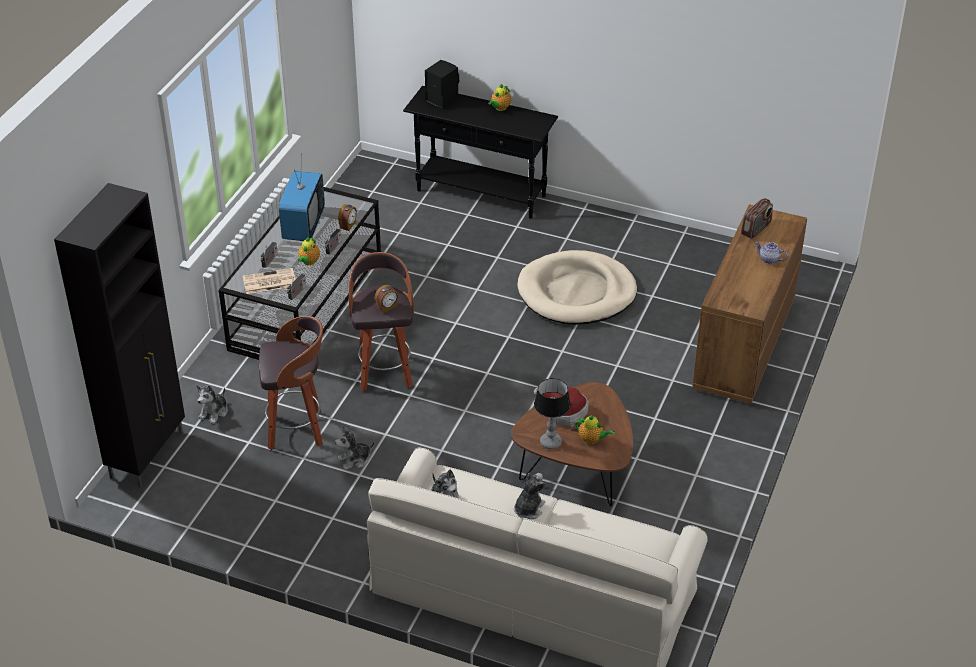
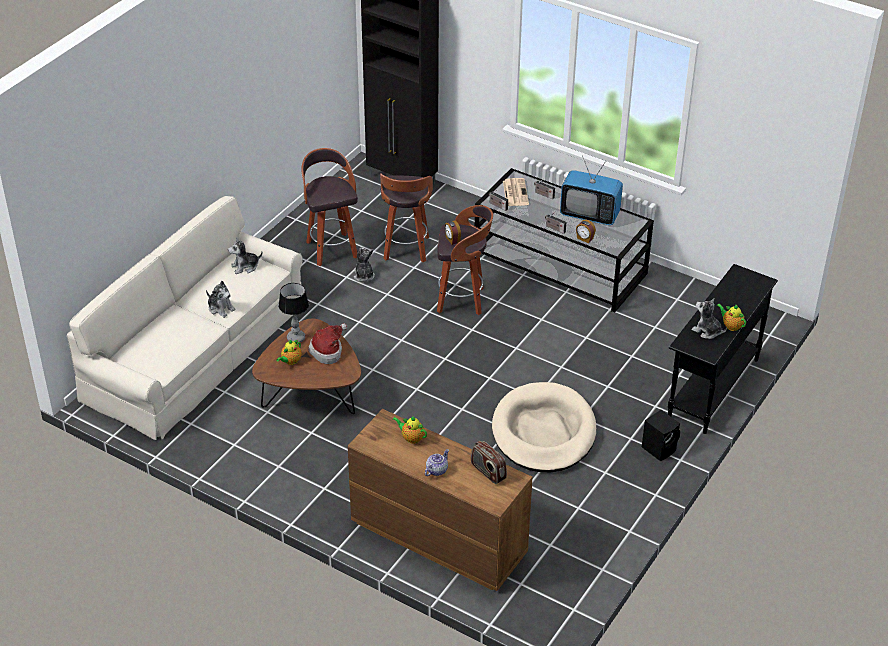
camera: 100 degrees right, 0 degrees up
plush toy [197,385,228,424] -> plush toy moved to [692,298,727,339]
teapot [298,237,320,265] -> teapot moved to [393,416,427,444]
black speaker [425,60,459,109] -> black speaker moved to [642,410,680,461]
none -> stool [301,148,358,266]

